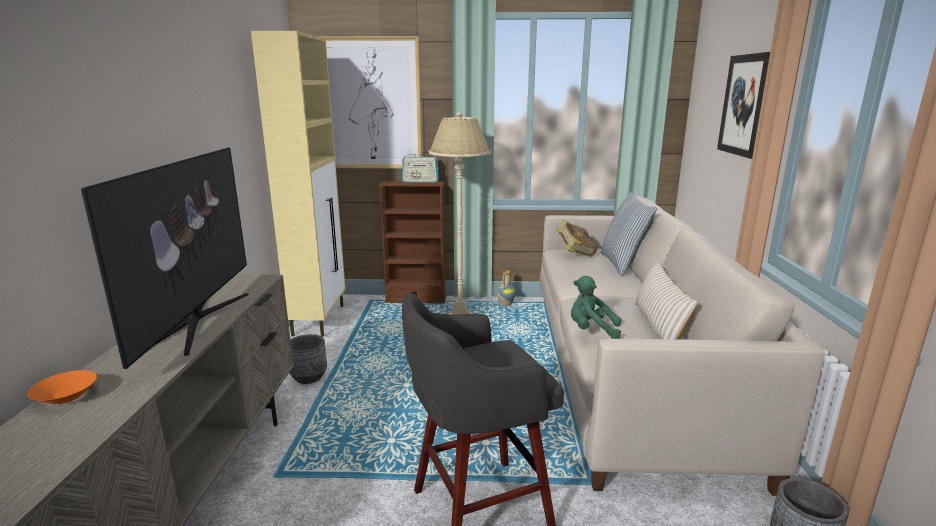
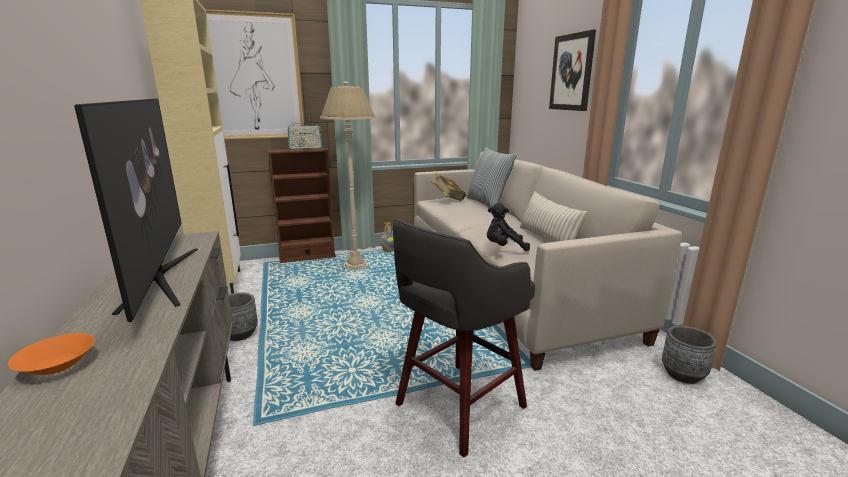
camera: 20 degrees left, 0 degrees up
green plush toy [571,276,621,339] -> black plush toy [487,203,530,251]

